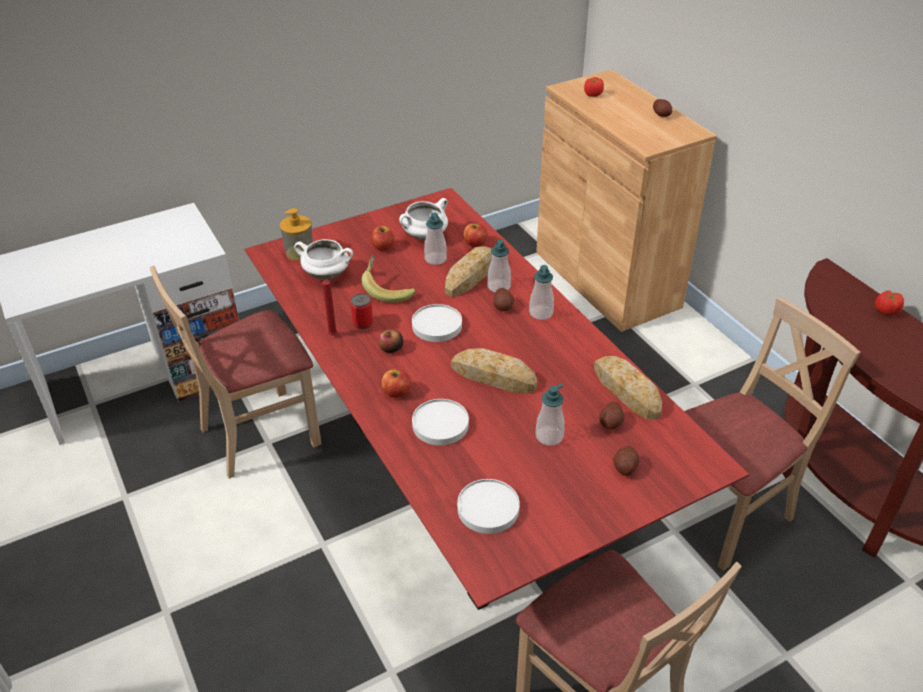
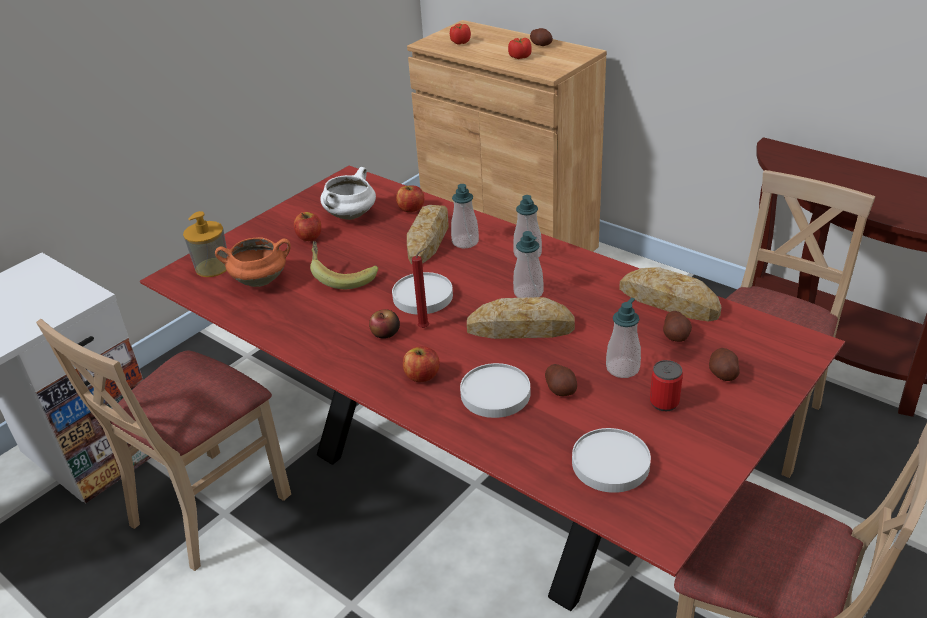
camera: 20 degrees left, 5 degrees down
white cooking pot [294,239,353,280] -> orange cooking pot [215,237,291,287]
red candle [322,276,337,335] -> red candle moved to [412,248,429,328]
can [350,294,373,329] -> can moved to [650,360,683,411]
soap dispenser [424,213,447,265] -> soap dispenser moved to [513,231,543,298]
potato [493,288,514,311] -> potato moved to [545,364,577,396]
tomato [875,290,904,315] -> tomato moved to [508,38,532,59]

